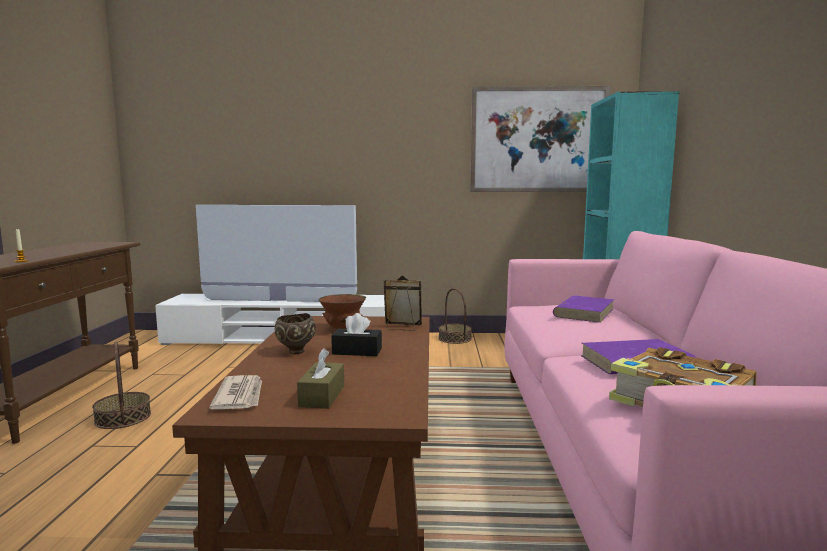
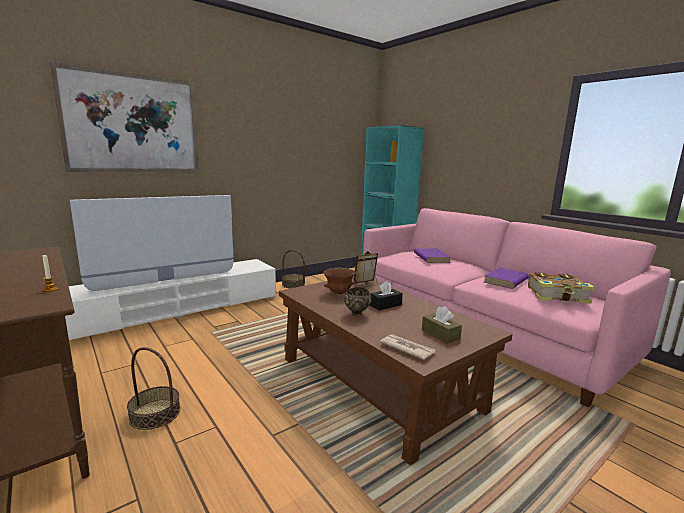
camera: 40 degrees left, 5 degrees up
picture [470,86,610,192] -> picture moved to [50,62,199,172]

